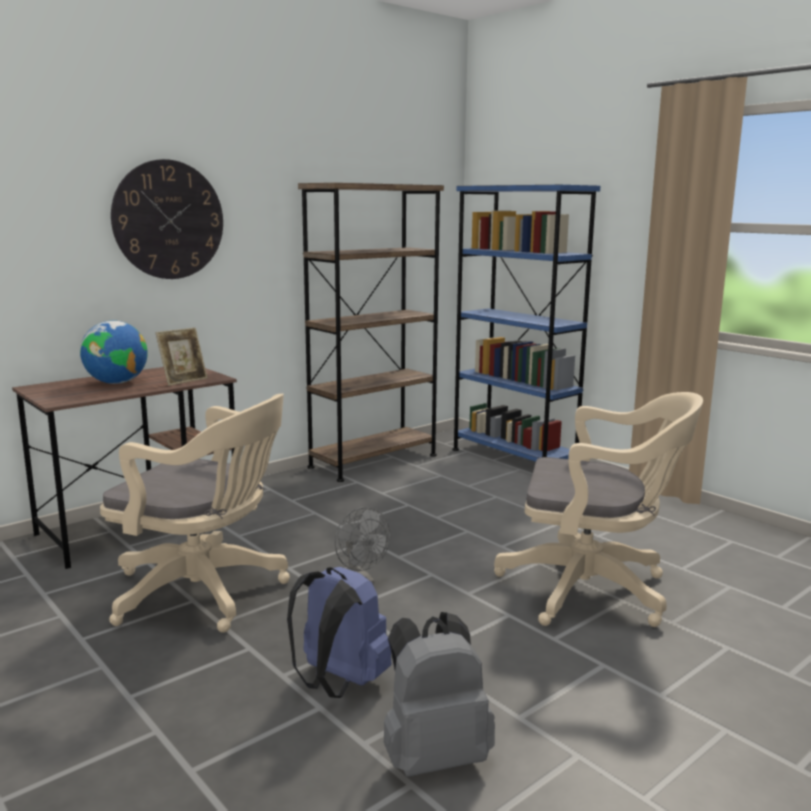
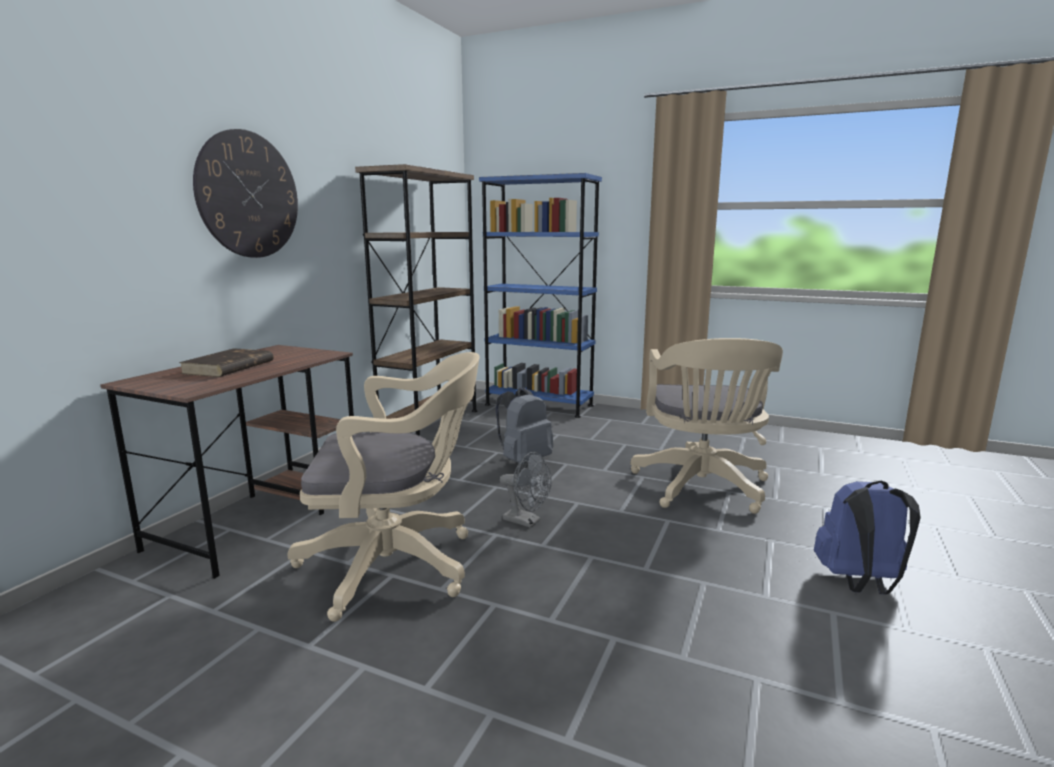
camera: 25 degrees left, 0 degrees up
globe [80,320,148,384] -> brown book [179,348,274,377]
picture frame [156,328,208,386] -> none
blue backpack [287,567,392,698] -> blue backpack moved to [814,480,921,594]
grey backpack [384,612,495,777] -> grey backpack moved to [496,387,553,464]
beige office chair [494,392,703,627] -> beige office chair turned 105 degrees clockwise [630,338,783,514]

